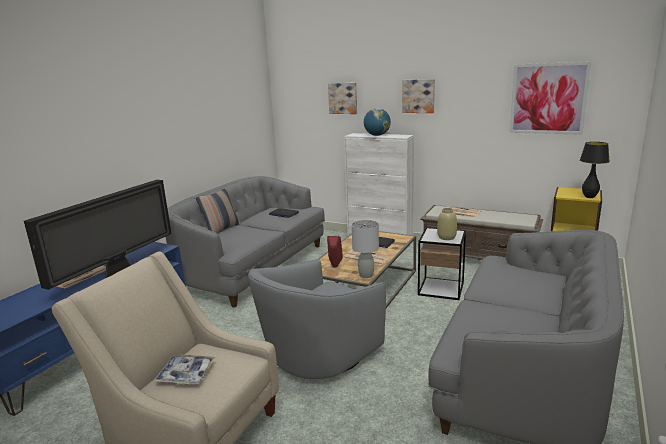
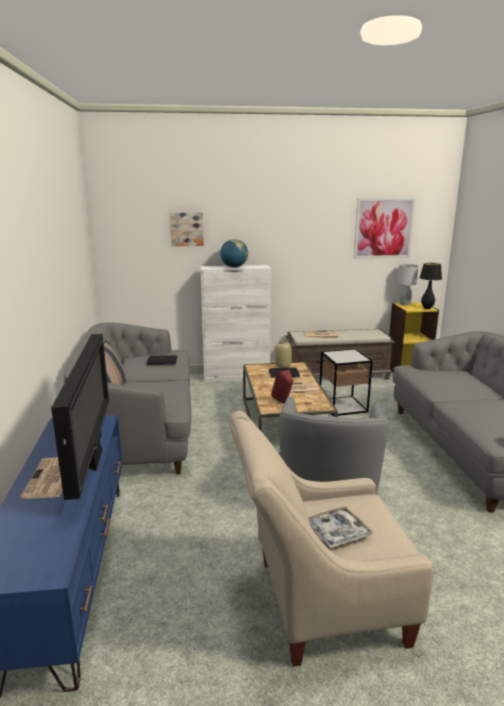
camera: 35 degrees left, 0 degrees up
grey table lamp [352,220,379,278] -> grey table lamp moved to [397,264,419,305]
picture [402,79,435,113] -> none
beige vase [437,208,457,240] -> beige vase moved to [275,339,292,368]

